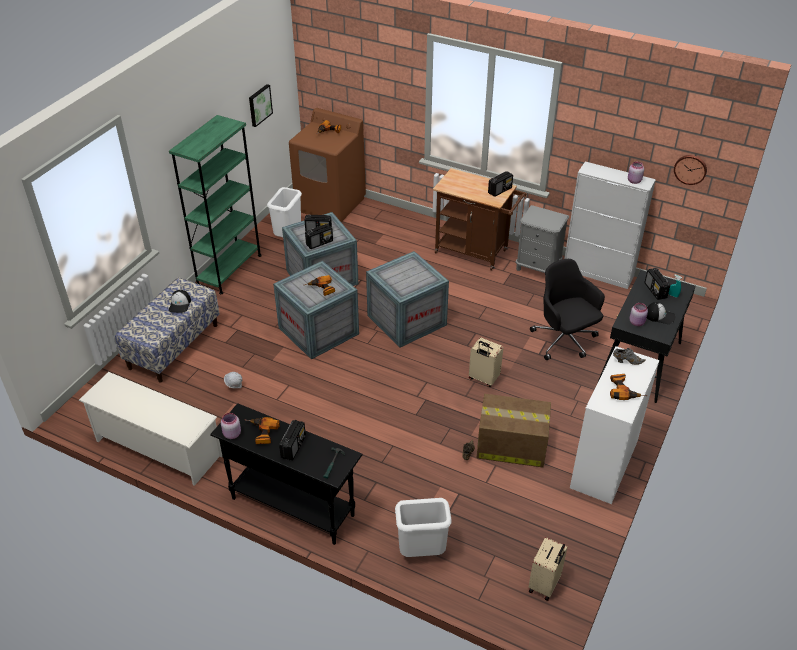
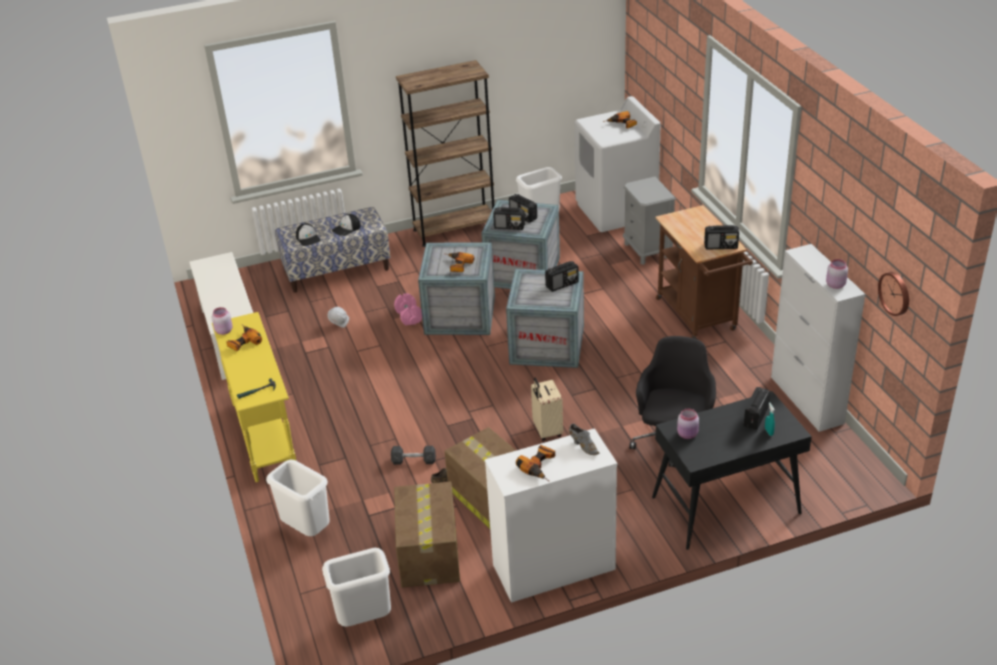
camera: 45 degrees right, 5 degrees down
green bookcase [169,115,262,294] -> brown bookcase [396,60,494,247]
black console table [210,403,363,545] -> yellow console table [212,312,296,482]
picture [249,84,273,127] -> none
radio [279,420,306,461] -> radio moved to [545,261,579,292]
brown washing machine [289,108,366,222] -> white washing machine [575,96,661,232]
grey nightstand [515,205,569,273] -> grey nightstand moved to [623,177,676,265]
beige suitcase [528,537,567,600] -> white trash can [322,548,391,627]
cap [647,302,675,324] -> cap moved to [296,223,321,246]
none -> grey dumbbell [391,446,436,465]
none -> pink dumbbell [394,293,422,325]
none -> cardboard box [394,481,460,588]

